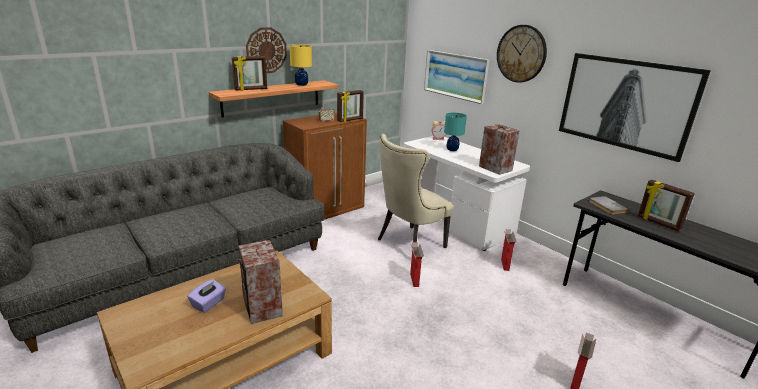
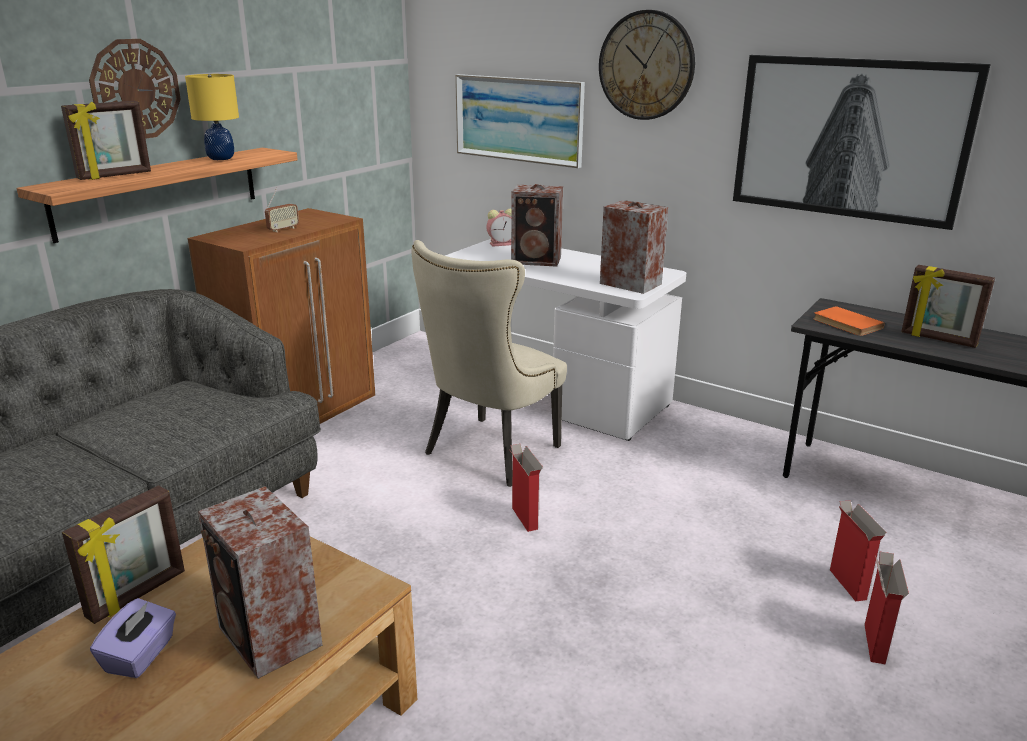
camera: 15 degrees left, 0 degrees up
picture frame [337,90,364,122] -> picture frame moved to [62,485,185,624]
turquoise table lamp [444,113,467,151] -> speaker [511,184,563,267]
cardboard box [501,229,517,271] -> cardboard box moved to [830,500,886,601]
grey book [589,196,629,215] -> orange book [814,306,885,336]

